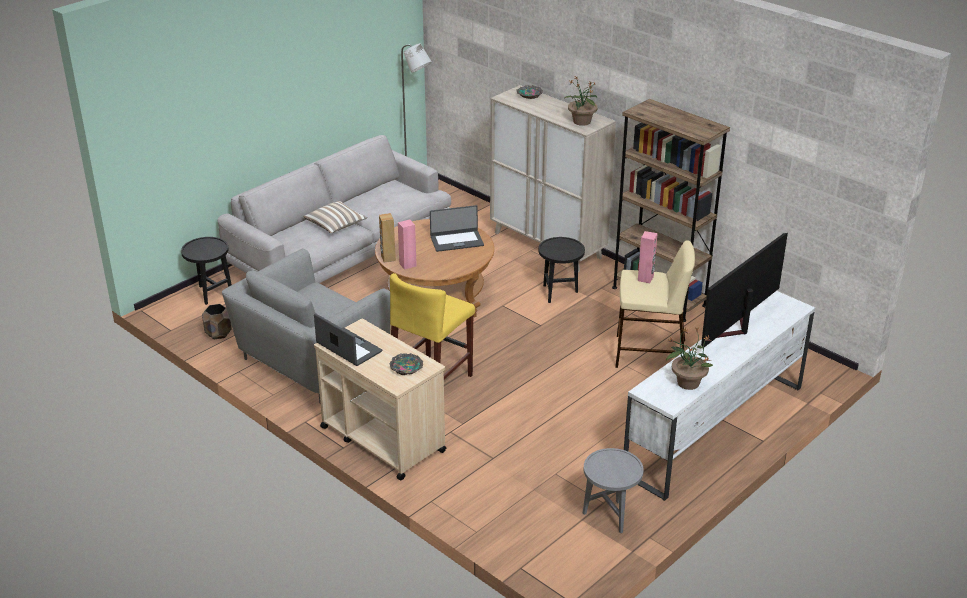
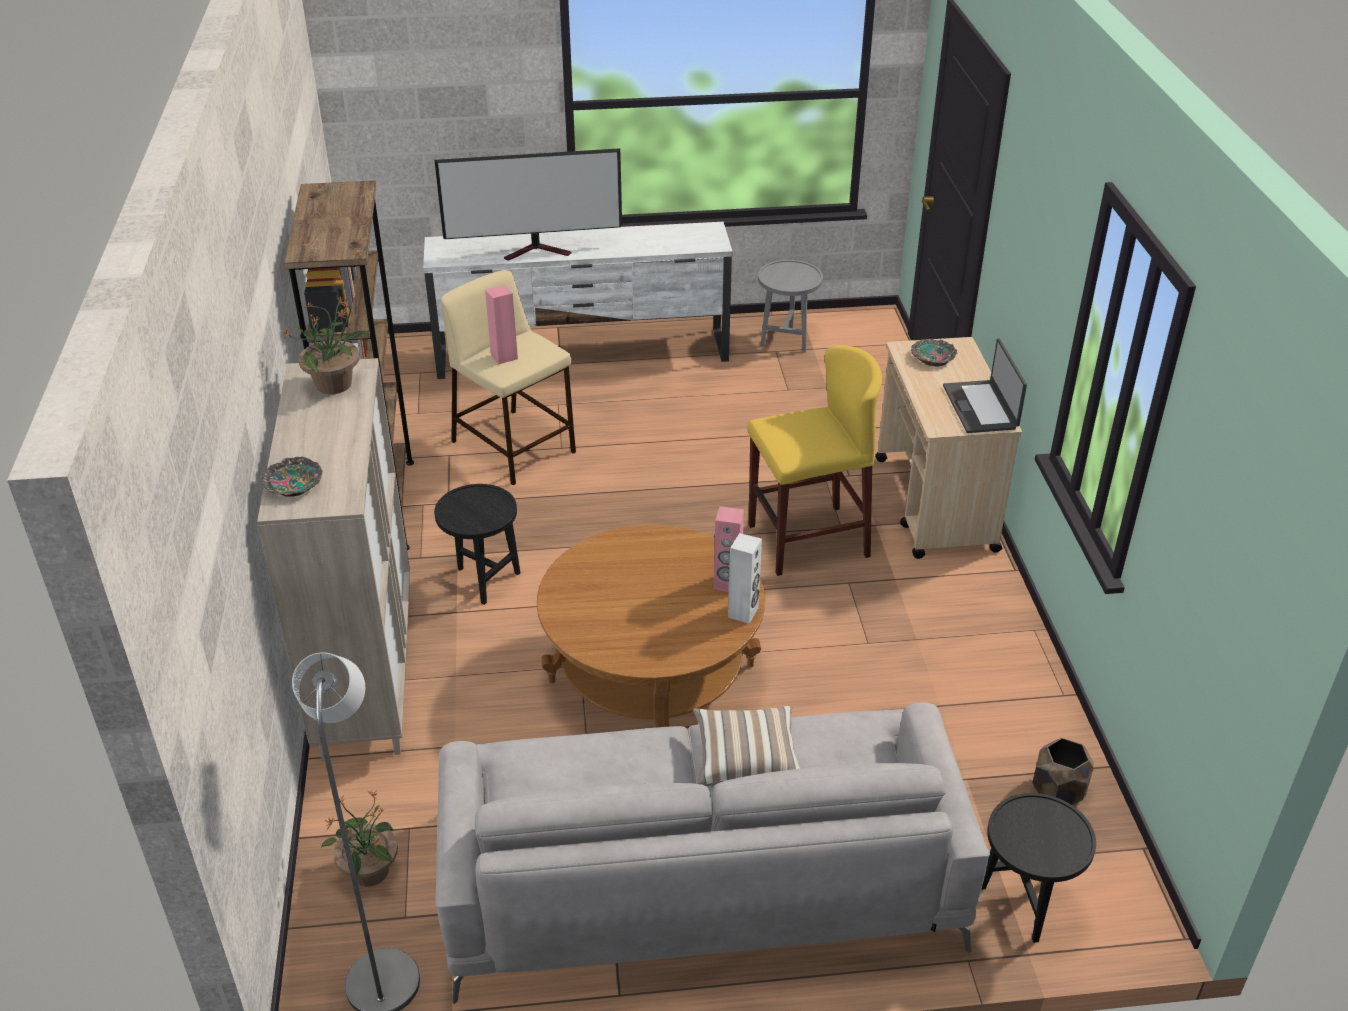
camera: 140 degrees left, 5 degrees up
grey armchair [222,248,390,404] -> none
brown speaker [379,213,396,263] -> white speaker [728,533,762,624]
laptop [430,205,484,252] -> none
potted plant [666,327,713,390] -> potted plant moved to [321,790,398,887]

